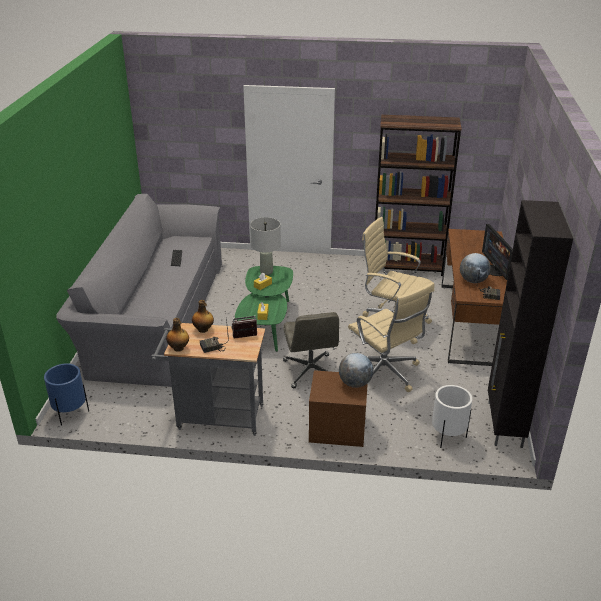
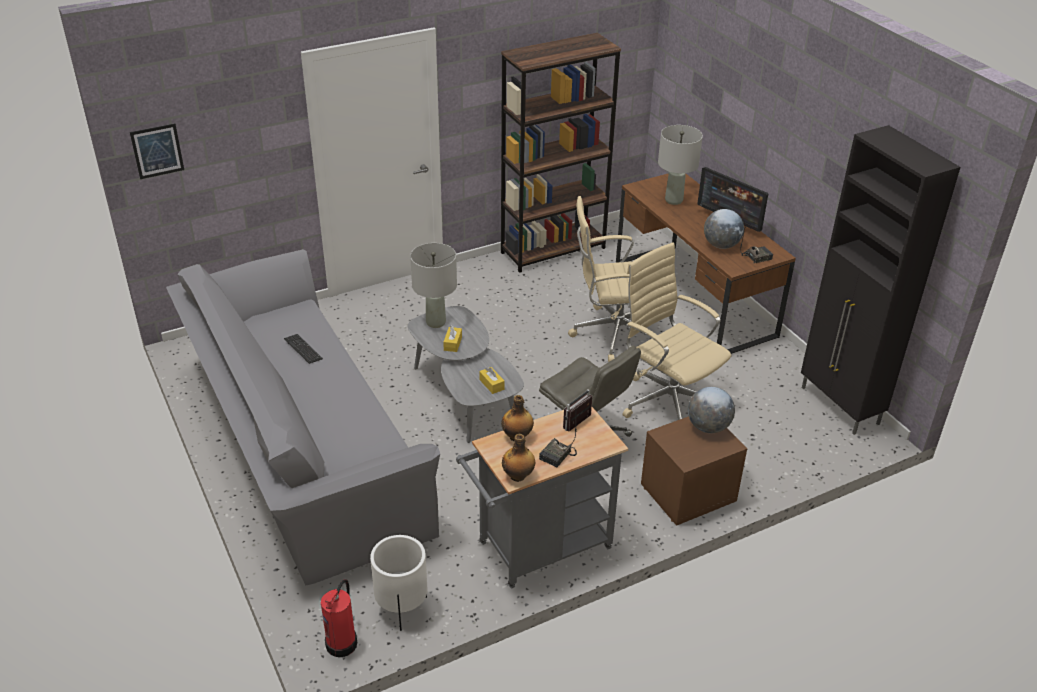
camera: 35 degrees left, 5 degrees up
blue planter [44,363,89,426] -> fire extinguisher [321,579,357,657]
green coffee table [235,266,293,352] -> grey coffee table [408,306,524,443]
beige office chair [348,282,434,392] -> beige office chair turned 150 degrees counterclockwise [623,242,731,420]
white planter [432,385,472,448] -> white planter moved to [370,535,427,631]
none -> picture [130,123,184,179]
none -> grey table lamp [658,125,703,205]

